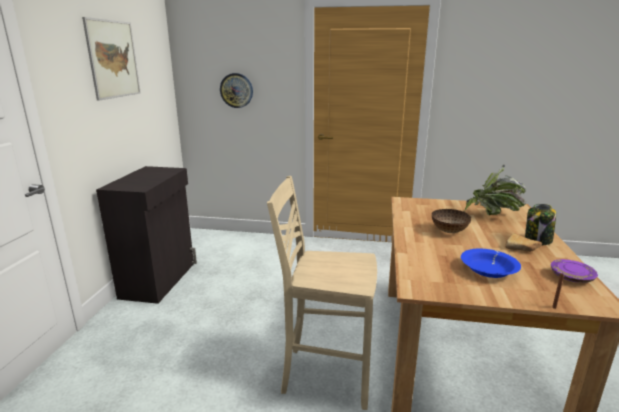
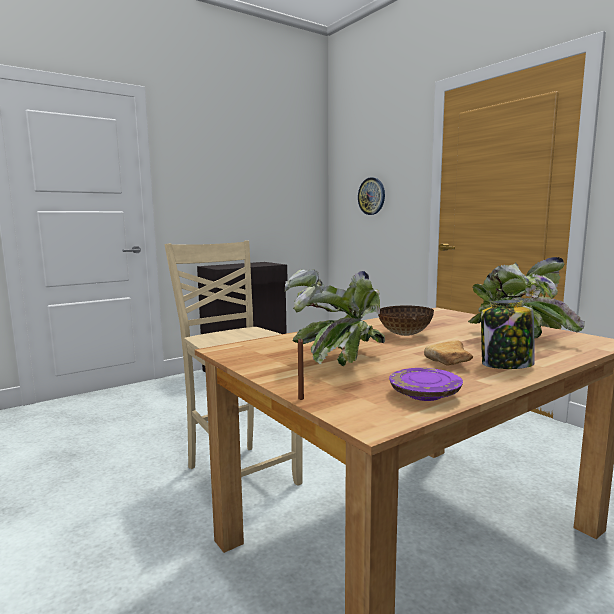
camera: 45 degrees right, 10 degrees down
picture [82,17,141,101] -> none
blue bowl [461,249,521,278] -> potted plant [284,269,385,367]

